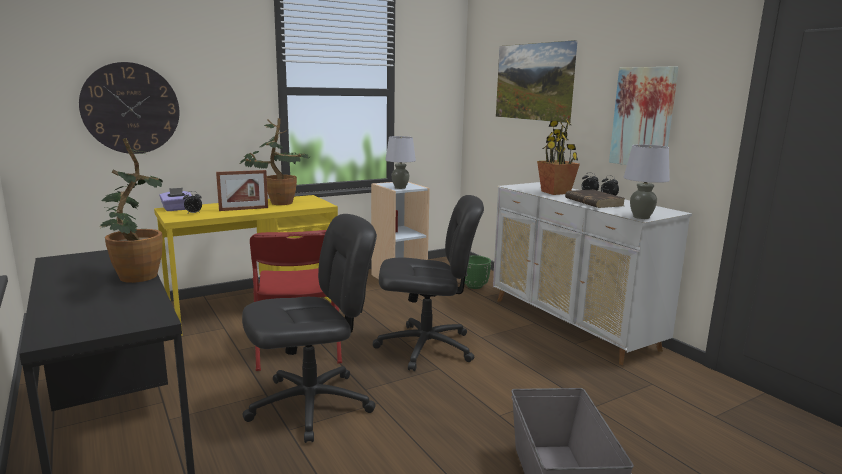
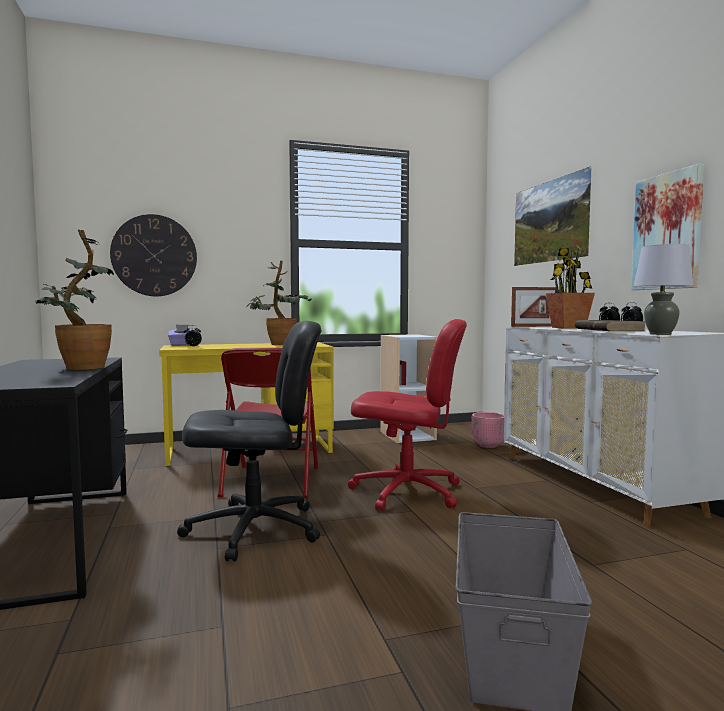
camera: 15 degrees right, 10 degrees down
picture frame [216,170,268,211] -> picture frame moved to [511,287,556,327]
black office chair [373,195,484,371] -> red office chair [348,319,467,511]
grey table lamp [386,136,416,189] -> none
green planter [465,255,491,289] -> pink planter [472,412,504,448]

